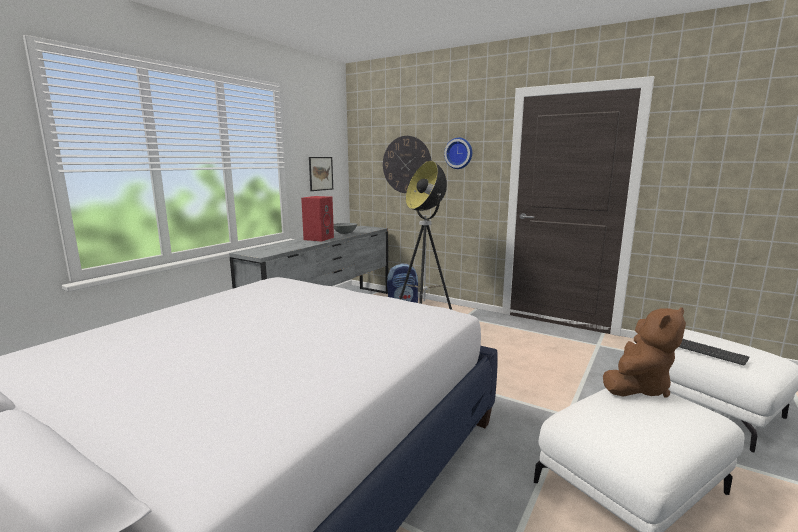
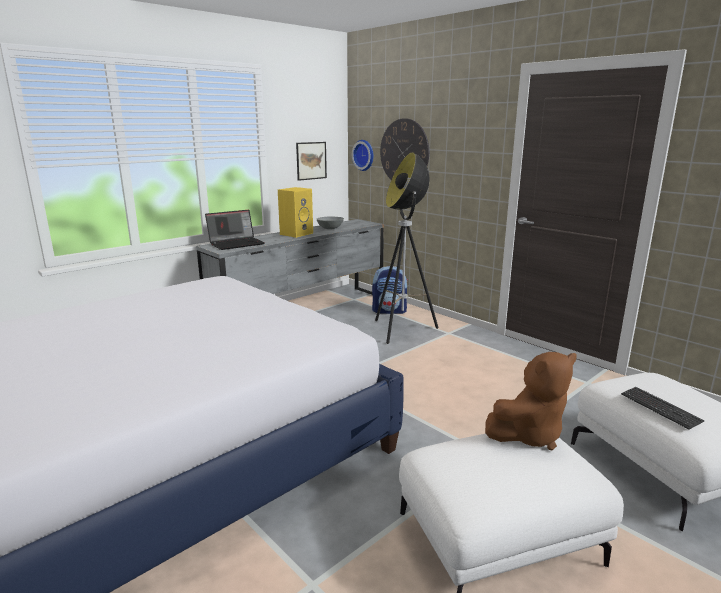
camera: 15 degrees right, 5 degrees up
red speaker [301,196,334,242] -> yellow speaker [278,187,313,238]
wall clock [444,138,472,169] -> wall clock moved to [352,140,373,171]
none -> laptop [205,210,265,250]

